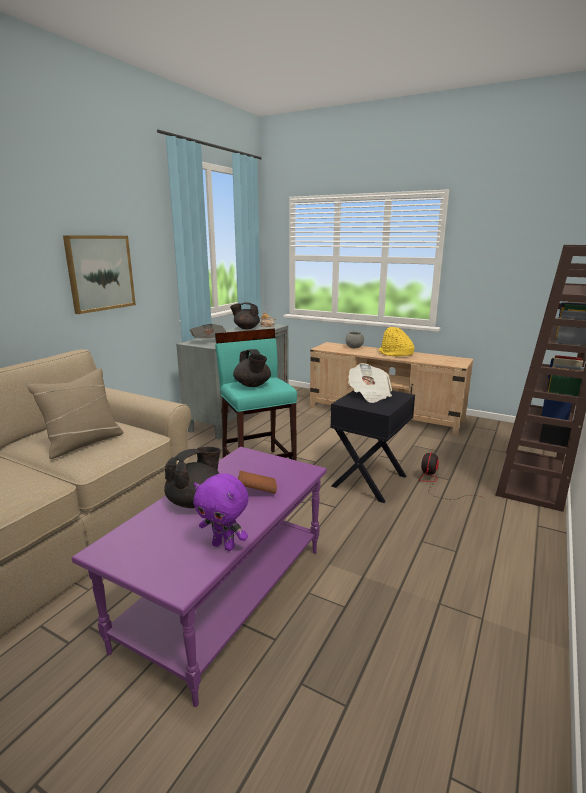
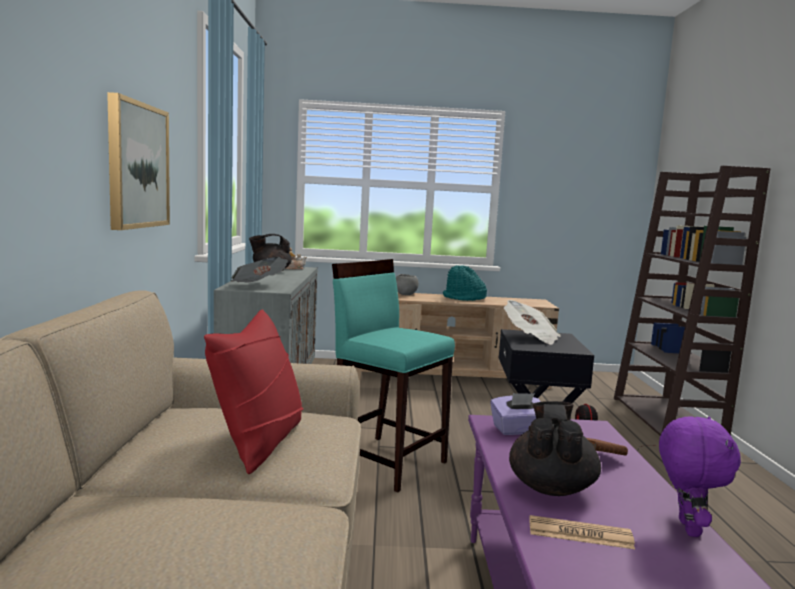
camera: 30 degrees left, 10 degrees down
beige pillow [27,368,124,459] -> red pillow [204,309,304,474]
purple plush toy [194,474,248,551] -> purple plush toy turned 75 degrees counterclockwise [659,417,741,537]
black teapot [233,349,271,387] -> none
yellow hat [379,327,414,357] -> turquoise hat [443,265,487,301]
none -> purple tissue box [490,393,541,435]
none -> newspaper [529,515,635,549]

